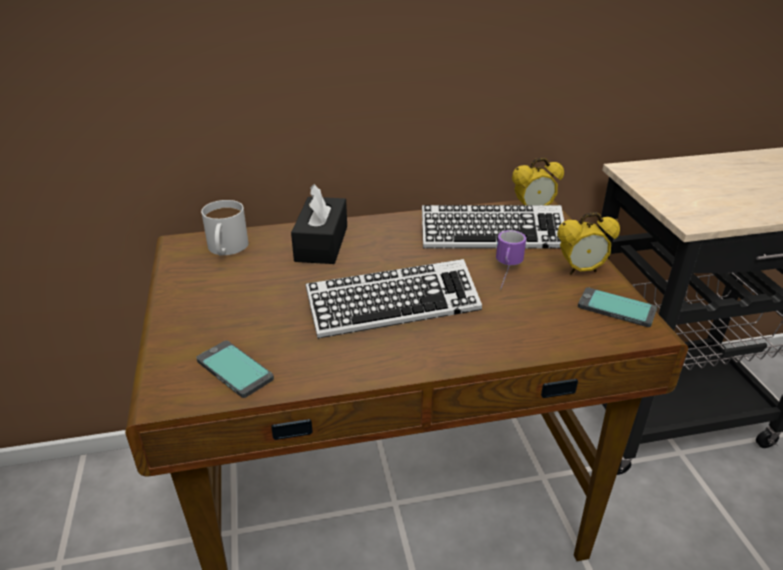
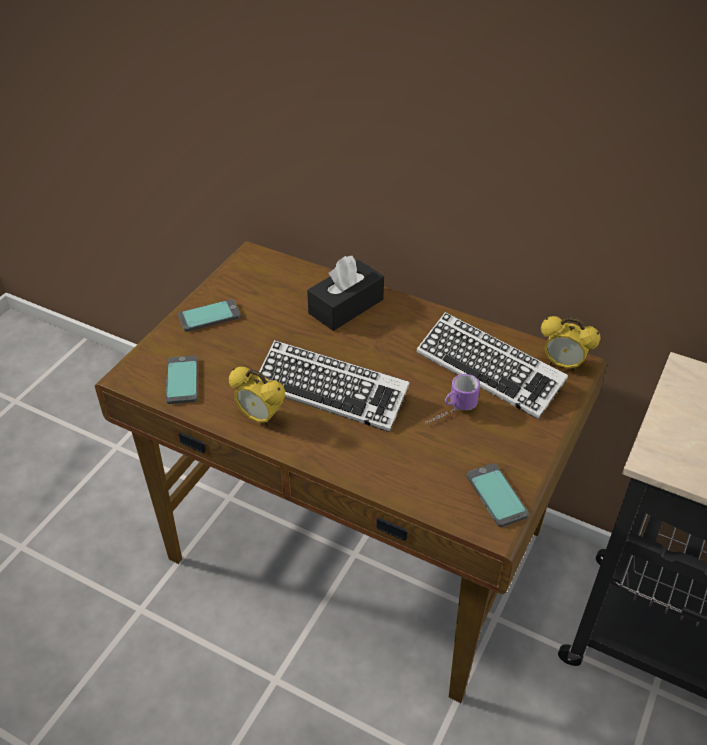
camera: 40 degrees right, 10 degrees up
white mug [201,200,249,255] -> none
alarm clock [557,212,620,275] -> alarm clock moved to [229,367,285,426]
none -> phone [178,299,241,332]

